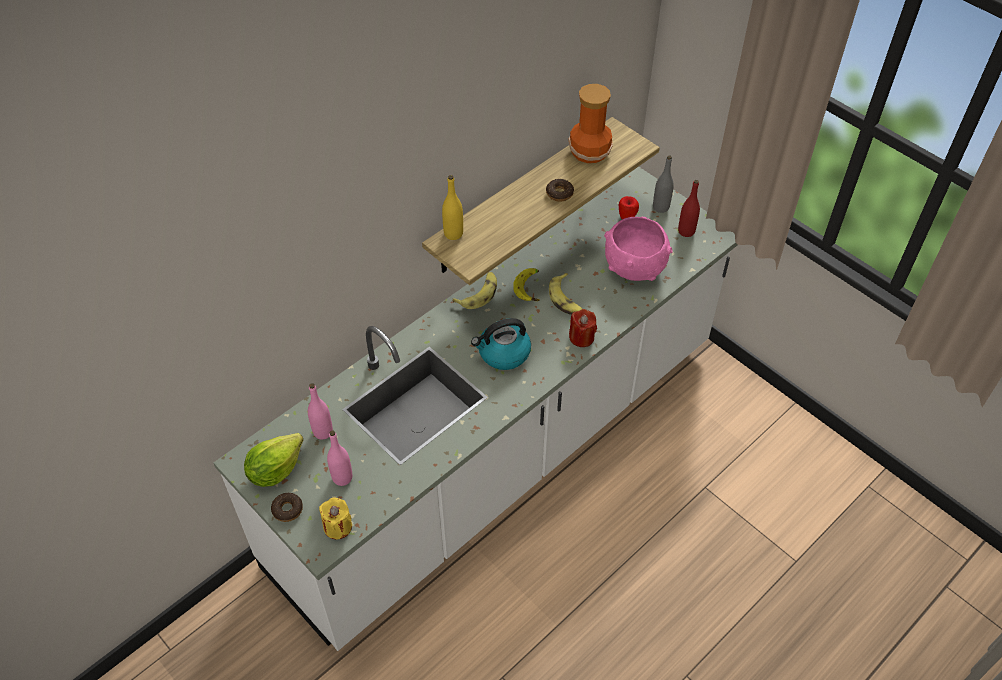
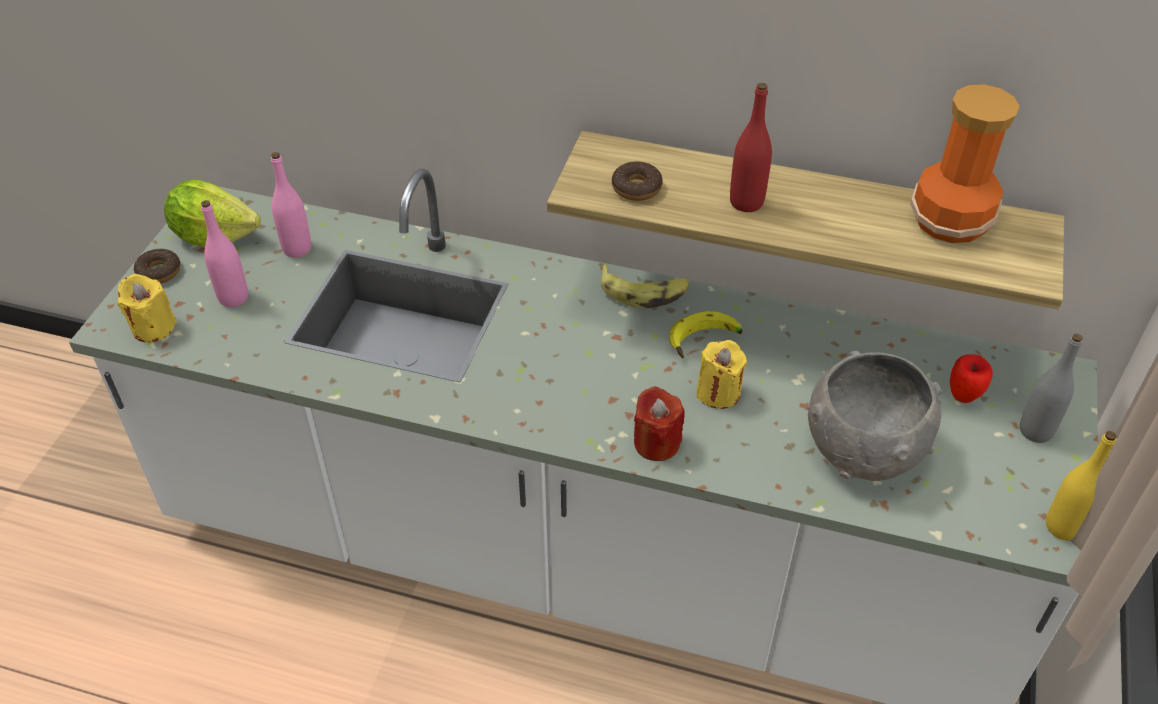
camera: 60 degrees right, 5 degrees down
yellow bottle [442,175,463,240] -> yellow bottle moved to [1046,431,1117,541]
kettle [471,318,531,370] -> none
donut [546,179,574,202] -> donut moved to [612,161,663,201]
banana [549,273,583,315] -> yellow candle [696,340,747,409]
pink bowl [604,217,673,281] -> grey bowl [808,351,942,481]
red bottle [678,180,700,237] -> red bottle moved to [730,83,772,212]

